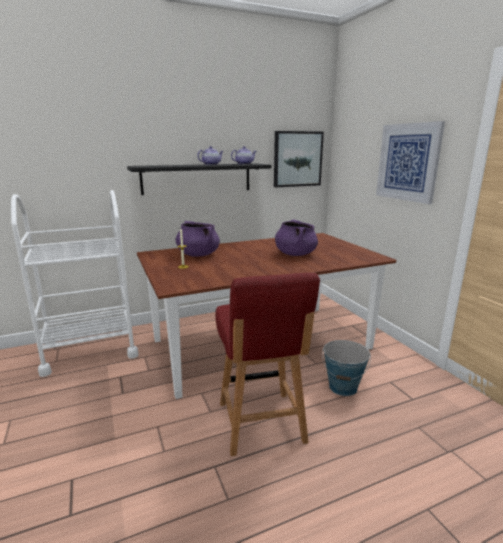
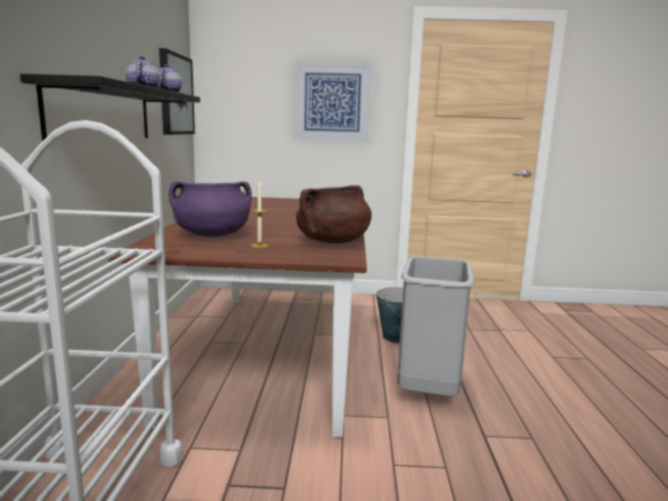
camera: 65 degrees left, 5 degrees down
red chair [216,273,320,456] -> grey trash can [397,256,474,396]
purple cooking pot [275,219,318,256] -> none
none -> brown cooking pot [296,185,372,243]

